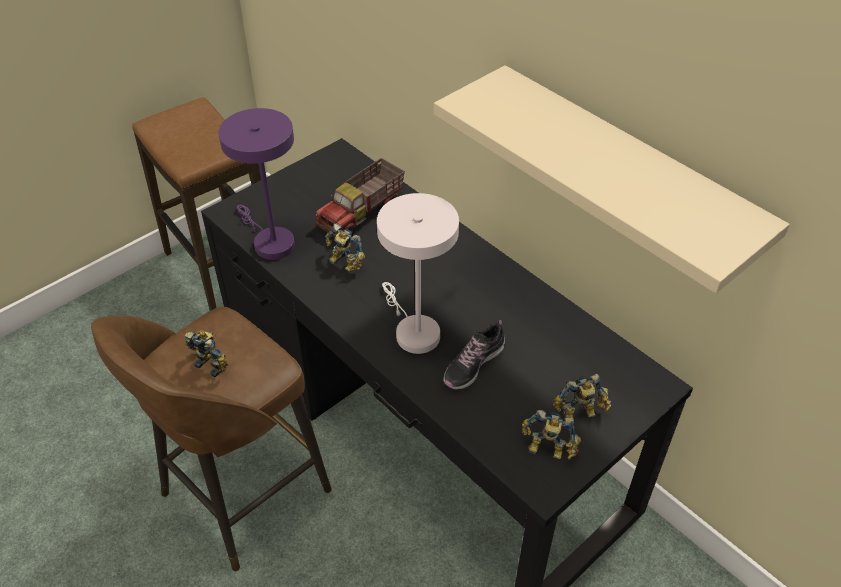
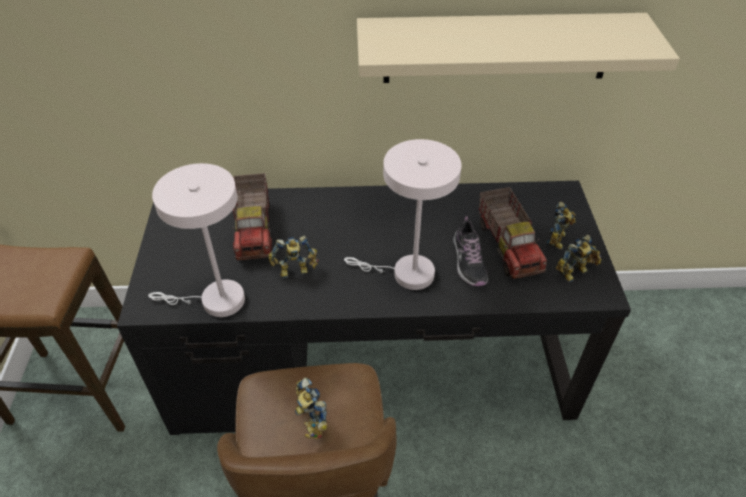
camera: 50 degrees left, 0 degrees up
toy robot [184,330,229,378] -> toy robot turned 105 degrees counterclockwise [295,378,328,439]
purple table lamp [218,108,295,260] -> white table lamp [148,163,245,317]
none -> toy truck [479,187,547,279]

